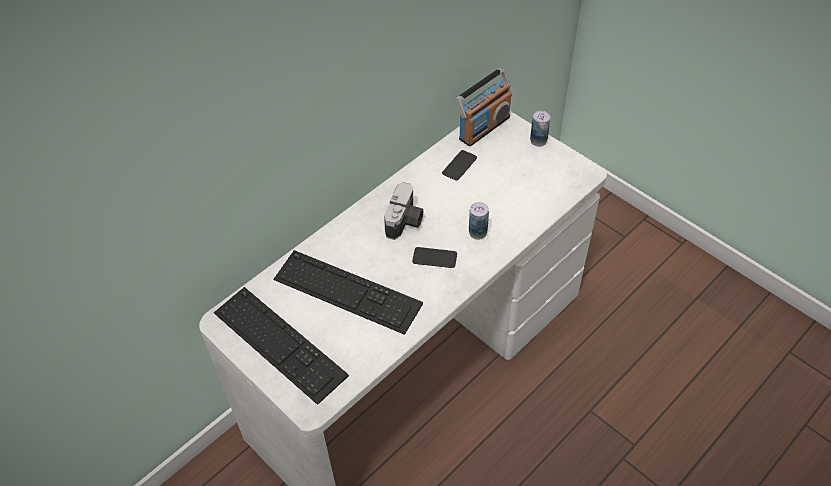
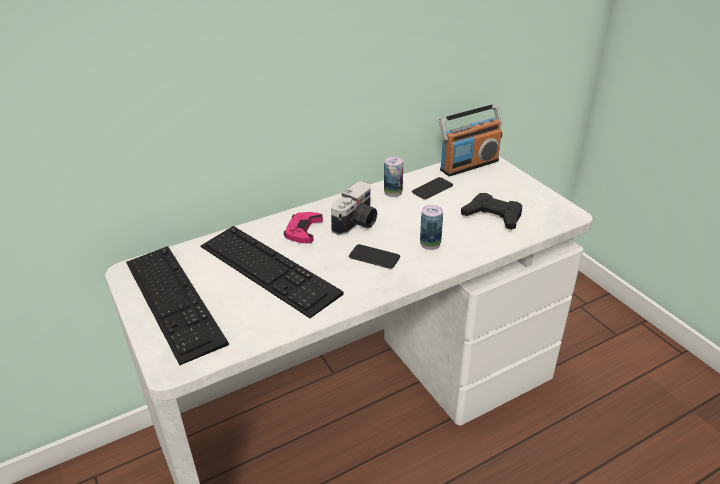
camera: 15 degrees right, 15 degrees down
can [530,111,550,147] -> can moved to [384,157,403,197]
none -> pink game controller [284,212,323,243]
none -> black game controller [461,193,522,230]

